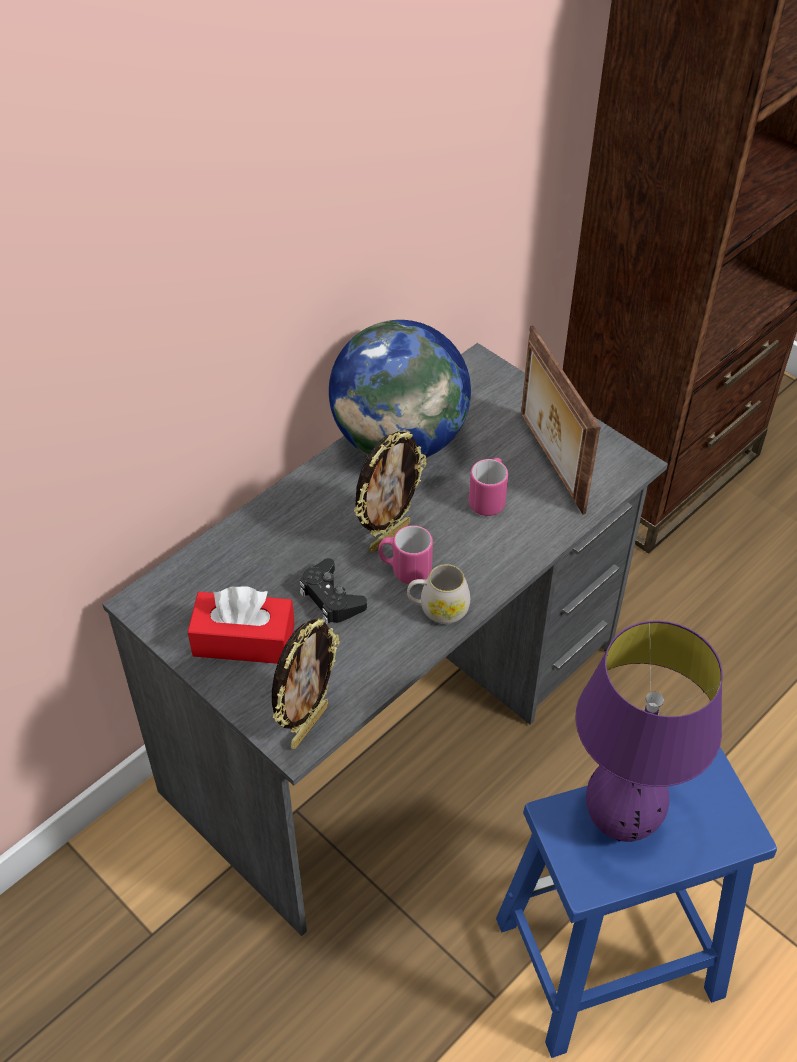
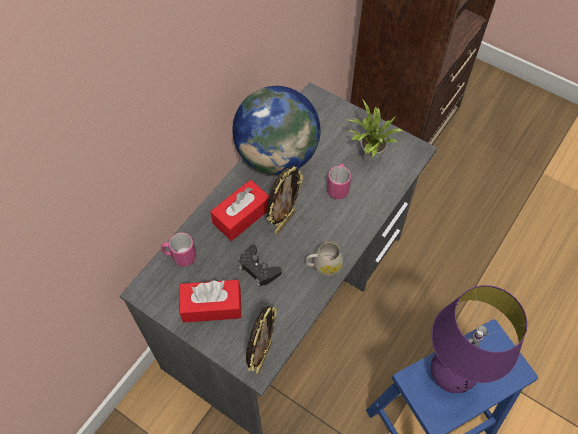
camera: 10 degrees left, 10 degrees up
pink mug [378,525,433,584] -> pink mug moved to [161,232,196,267]
picture frame [521,325,601,515] -> potted plant [349,99,404,164]
none -> red tissue box [210,180,269,241]

